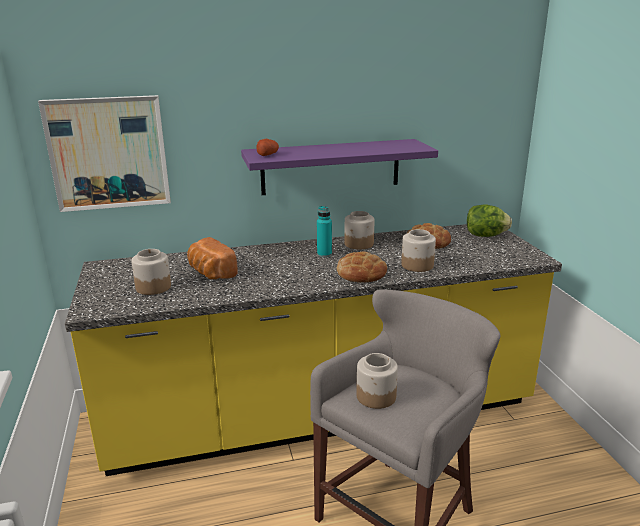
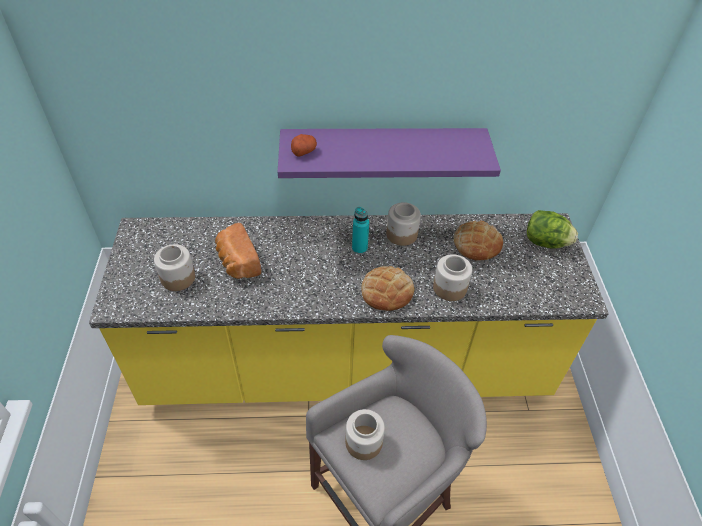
camera: 10 degrees right, 25 degrees up
picture [38,95,171,212] -> none

